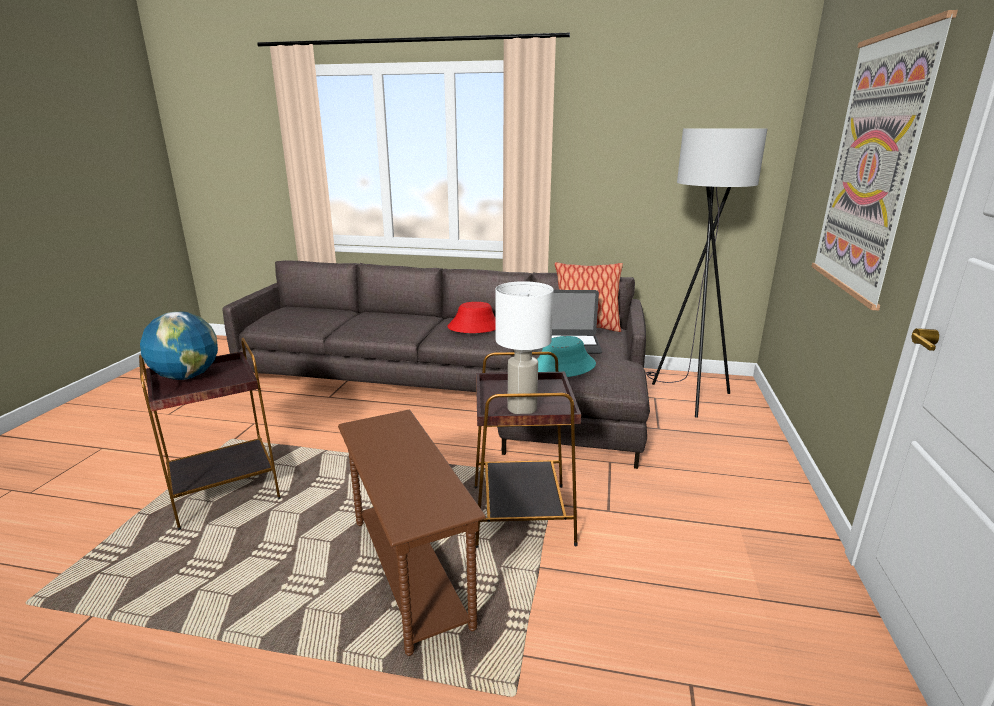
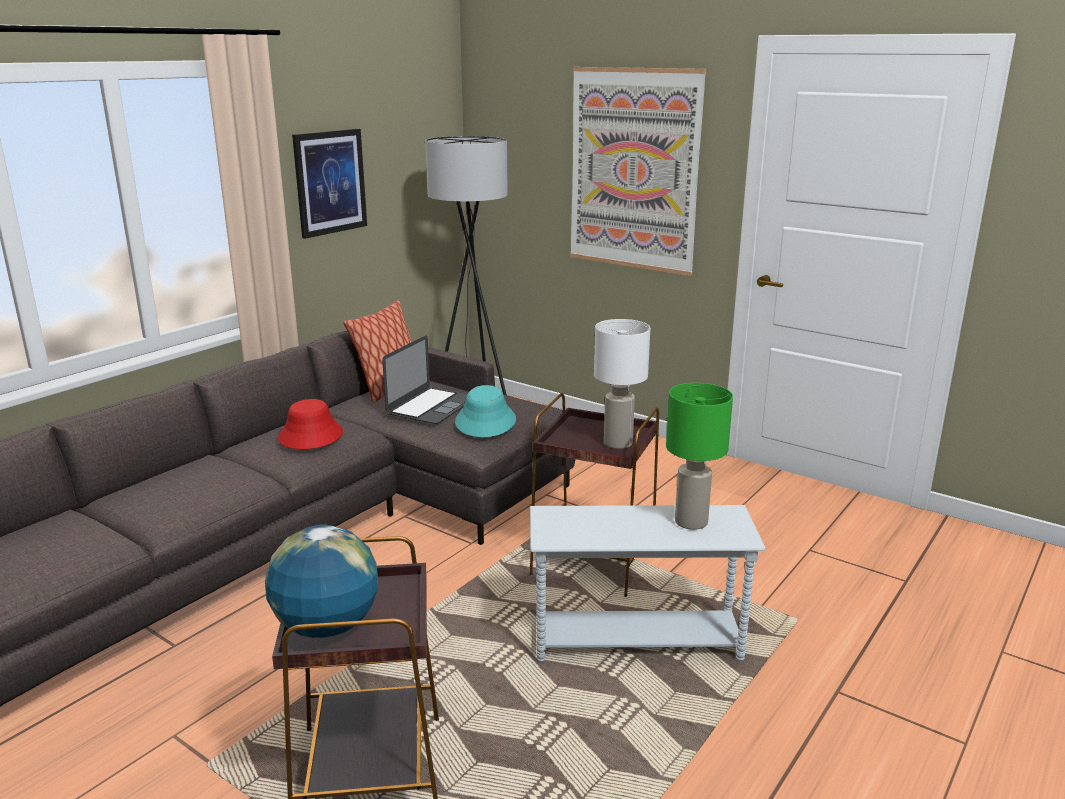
camera: 65 degrees left, 0 degrees up
brown side table [338,410,486,656] -> white side table [530,505,765,662]
none -> picture [292,129,367,239]
none -> green table lamp [666,383,733,530]

